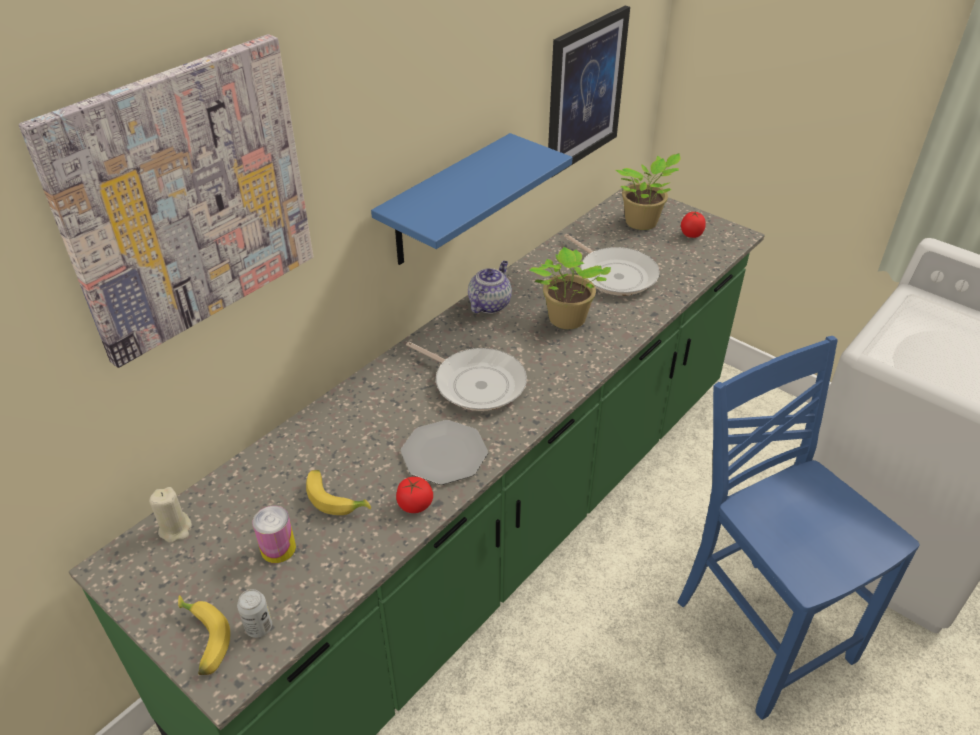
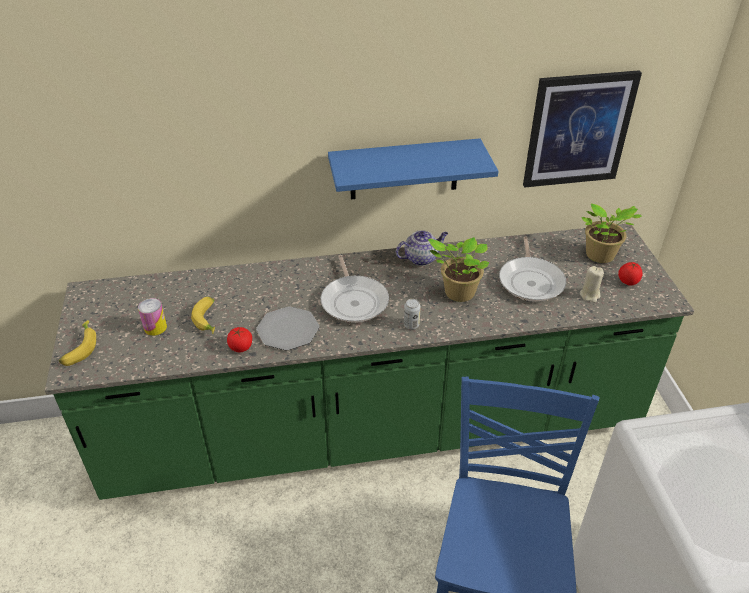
camera: 40 degrees right, 0 degrees up
picture [19,34,313,368] -> none
beige candle [149,487,192,543] -> beige candle moved to [580,266,604,302]
can [237,589,272,638] -> can moved to [404,299,421,329]

